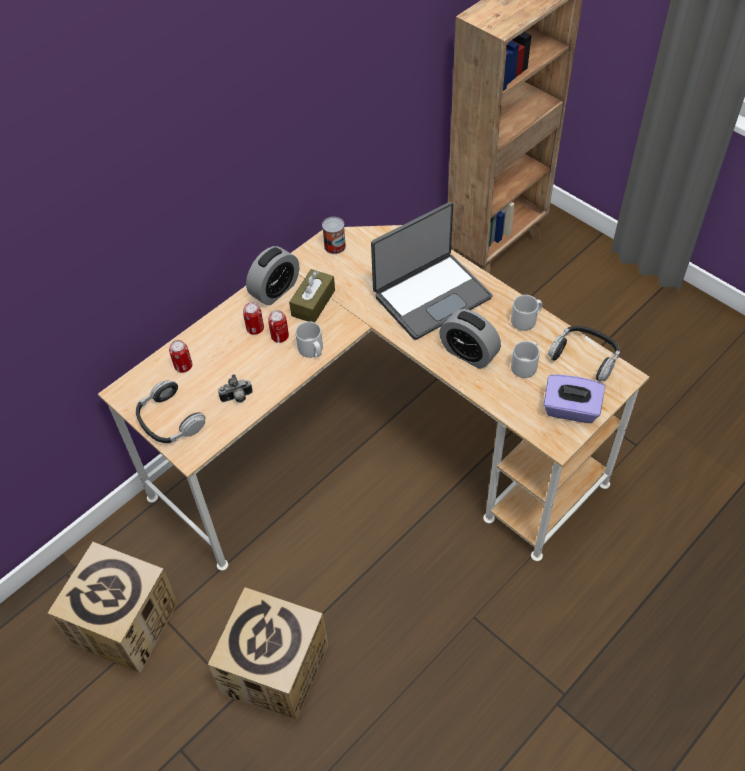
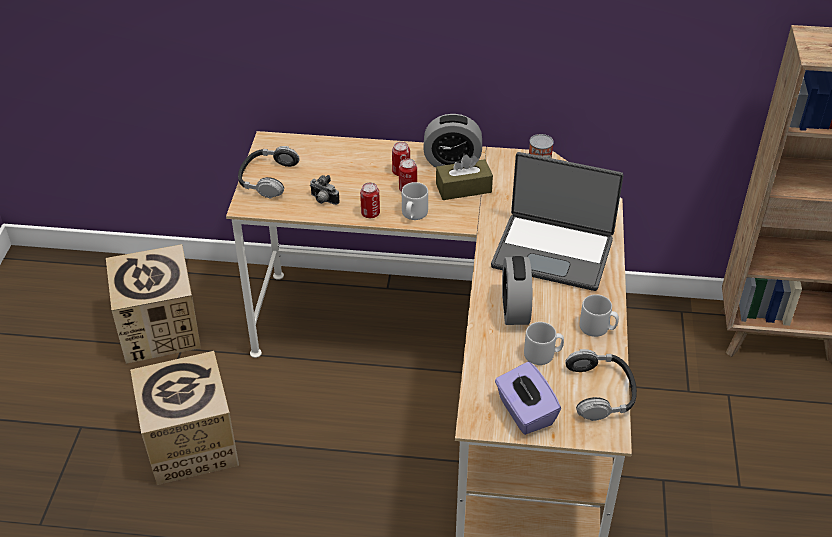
camera: 50 degrees right, 10 degrees down
can [169,340,192,373] -> can moved to [360,182,380,218]

